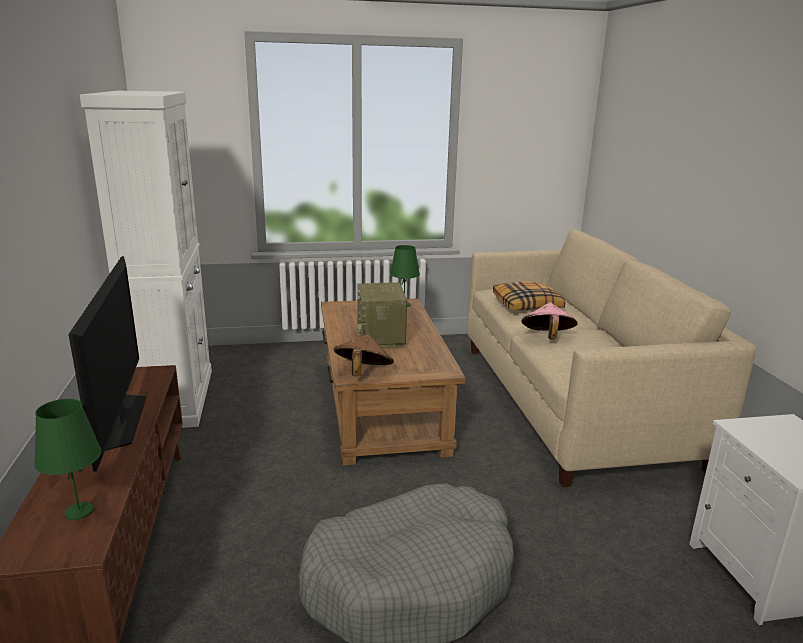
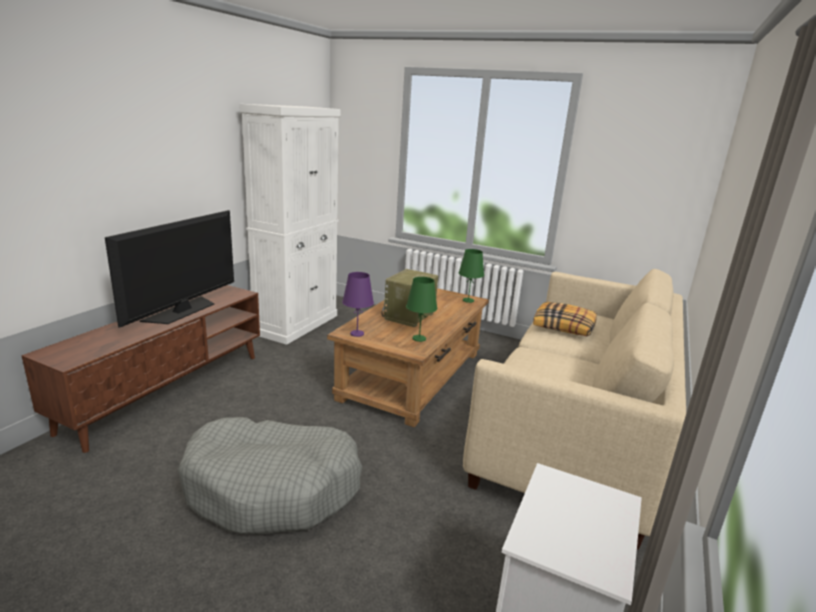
camera: 35 degrees right, 0 degrees up
green table lamp [34,399,102,520] -> green table lamp moved to [406,277,437,342]
brown hat [334,334,394,377] -> purple table lamp [342,272,374,337]
pink hat [522,302,578,340] -> none

